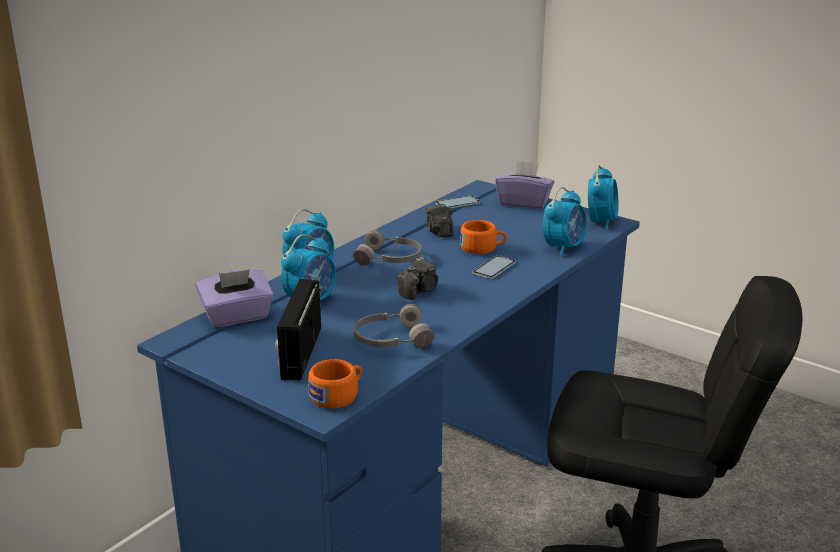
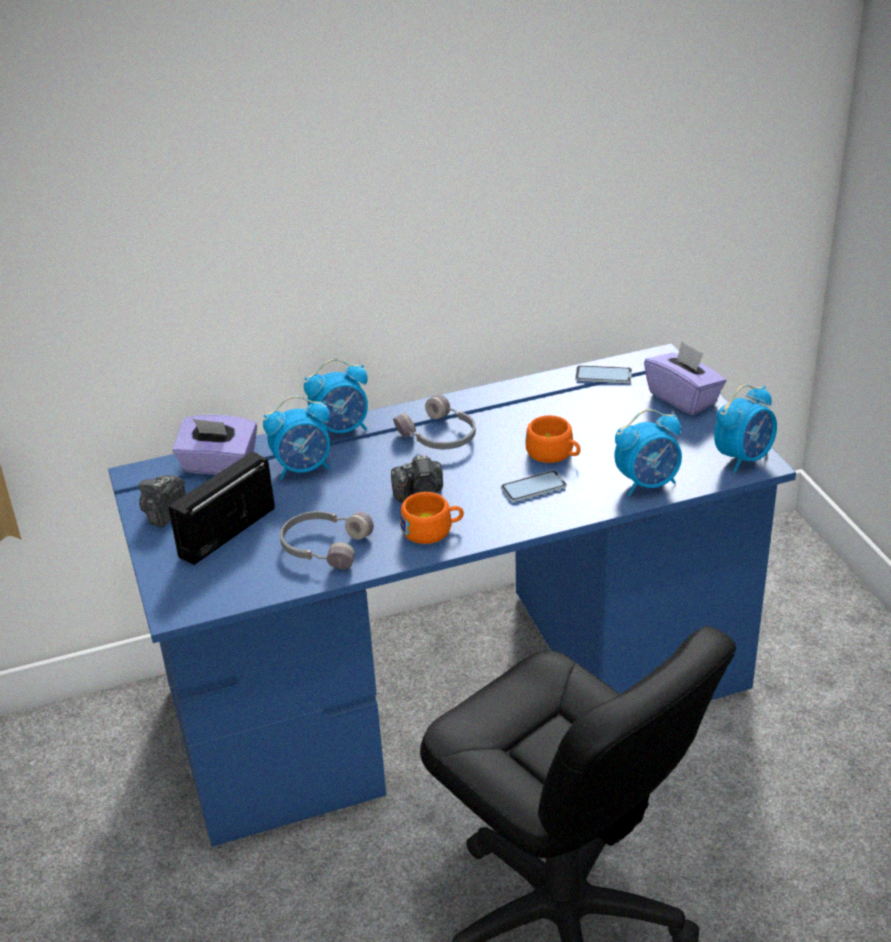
camera: 35 degrees right, 10 degrees up
orange cup [308,359,362,408] -> orange cup moved to [400,492,464,544]
camera [425,204,453,237] -> camera moved to [138,475,186,527]

